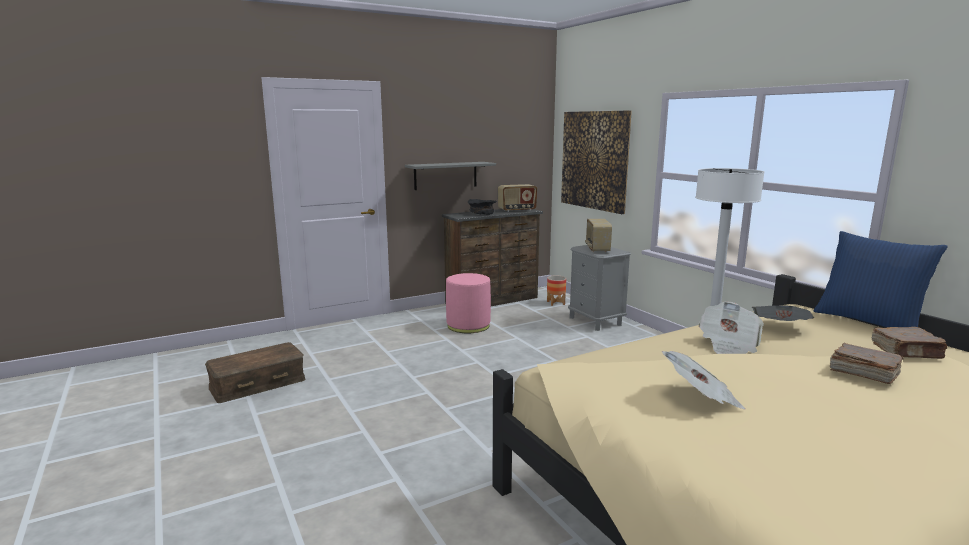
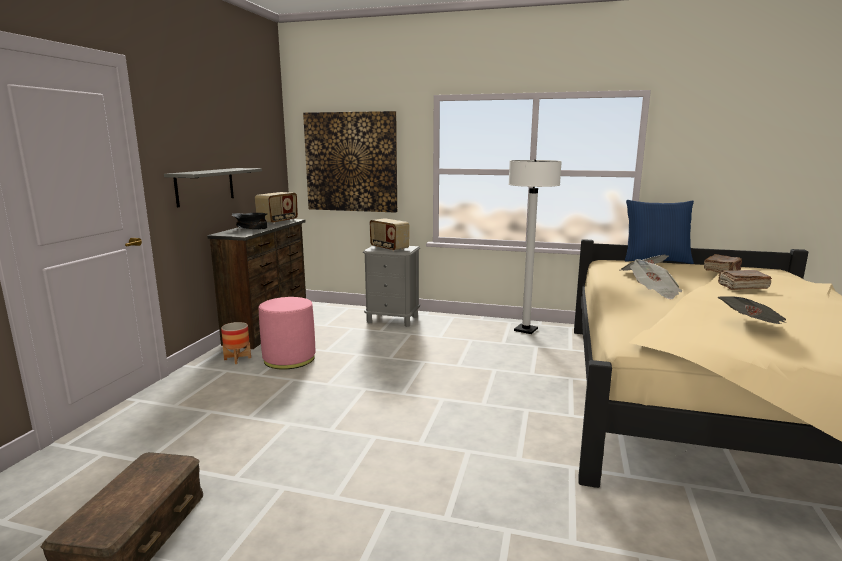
camera: 45 degrees left, 0 degrees up
planter [547,276,566,306] -> planter moved to [221,322,251,364]

